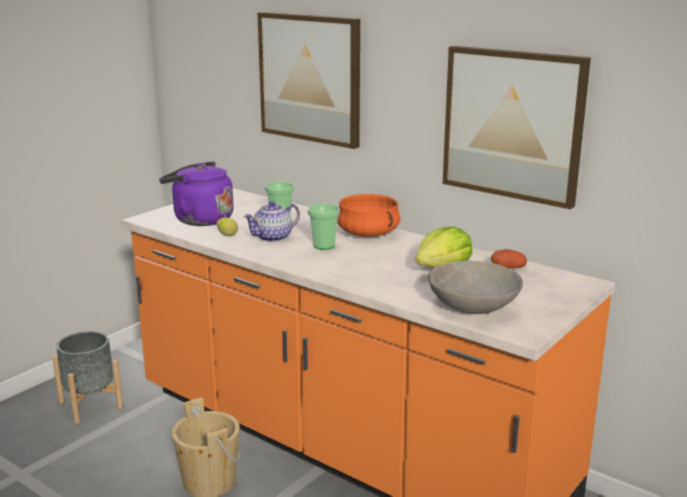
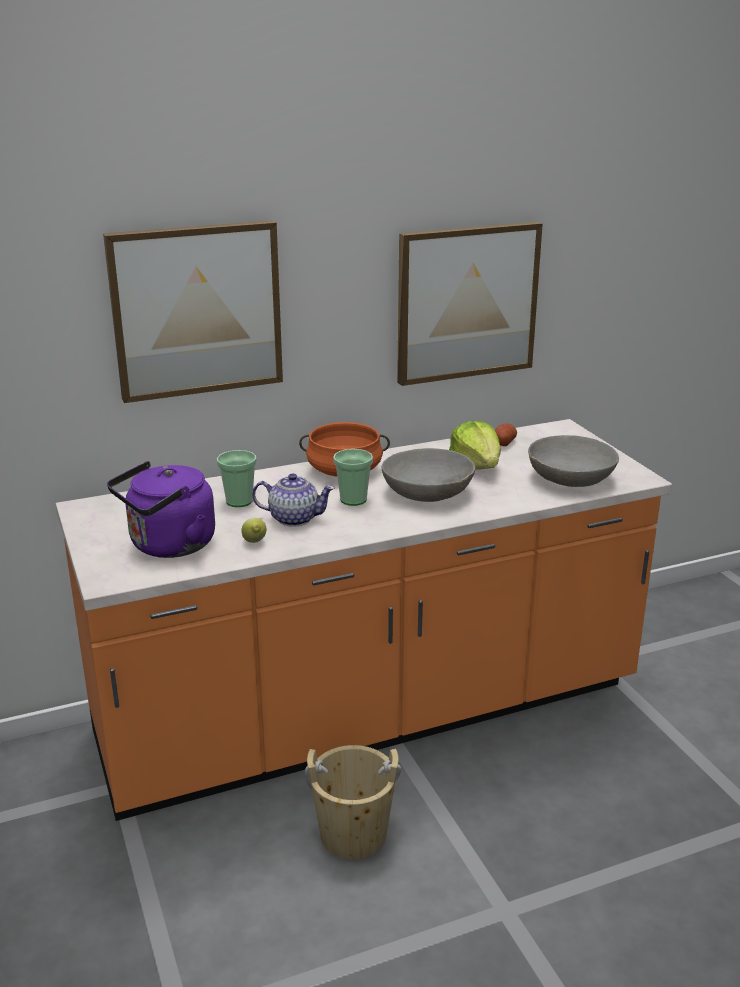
camera: 60 degrees left, 5 degrees up
grey planter [52,331,123,424] -> none
teapot [243,201,300,242] -> teapot turned 75 degrees counterclockwise [252,473,335,527]
none -> grey bowl [382,448,475,502]

